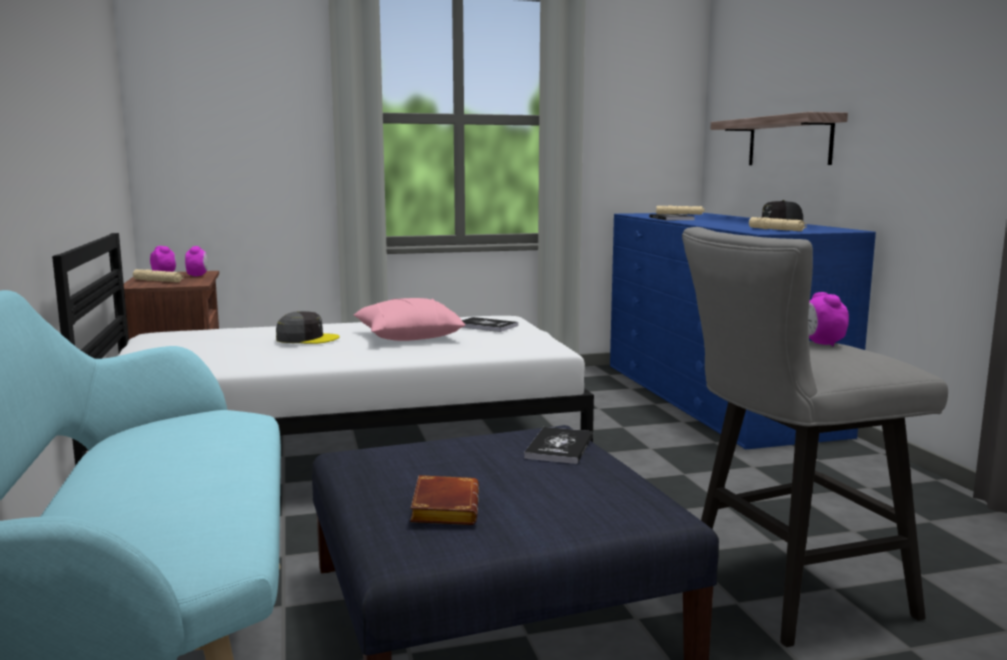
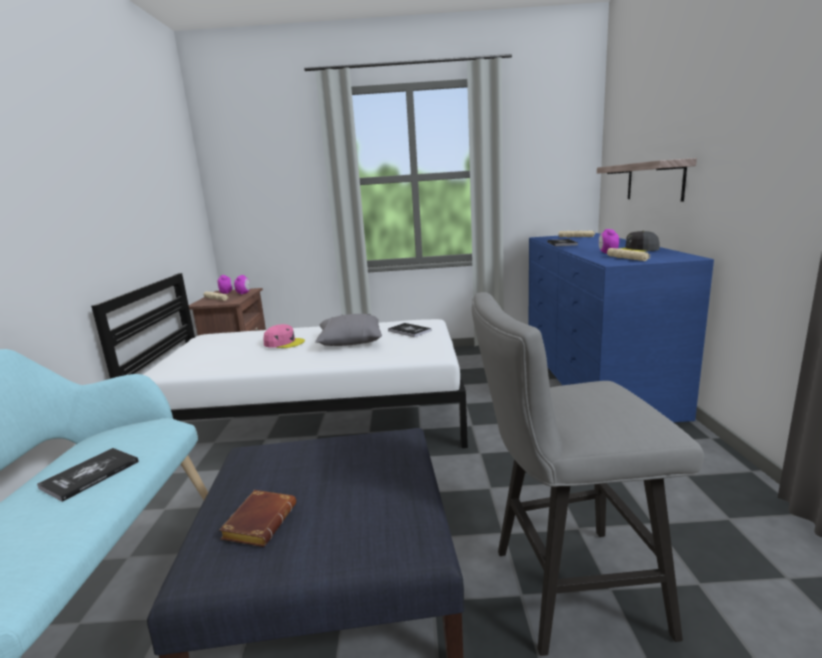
camera: 15 degrees right, 5 degrees up
grey cap [276,311,340,344] -> pink cap [263,324,305,348]
pink pillow [354,298,465,341] -> grey pillow [315,314,382,346]
book [524,427,593,464] -> book moved to [37,448,139,502]
alarm clock [808,292,849,347] -> alarm clock moved to [599,229,619,254]

